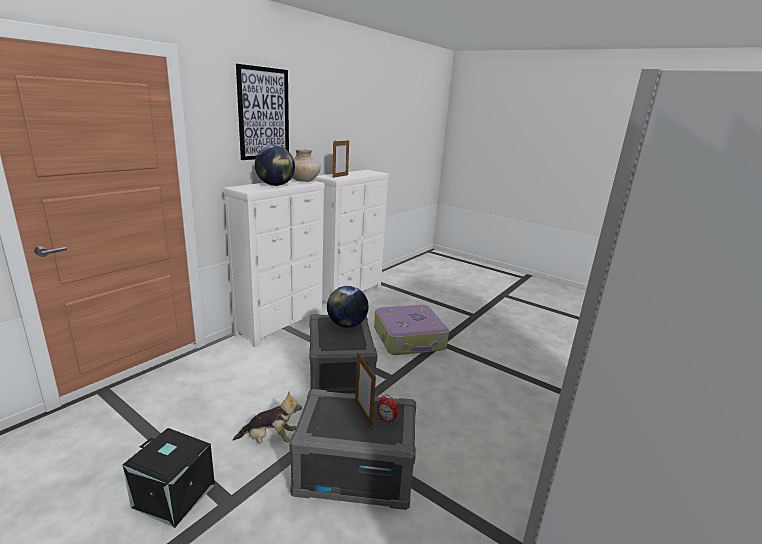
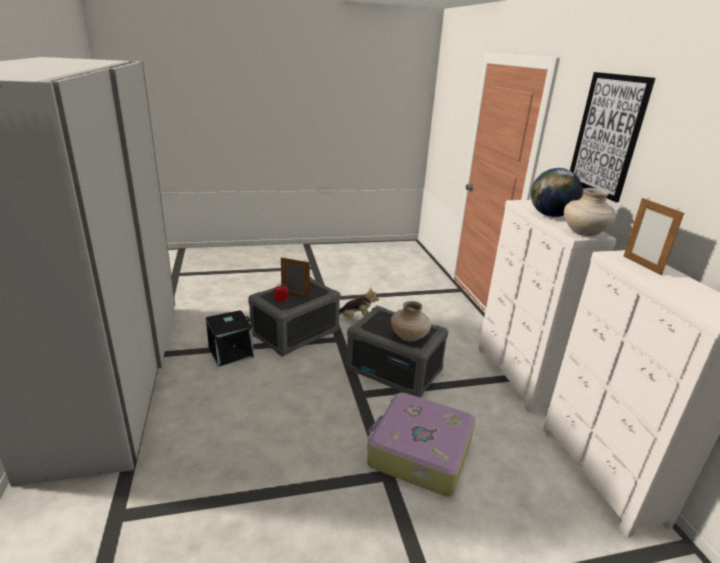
camera: 130 degrees right, 5 degrees up
black storage box [123,428,215,528] -> black storage box moved to [206,310,254,367]
plush toy [233,391,302,443] -> plush toy turned 120 degrees counterclockwise [339,288,379,319]
globe [327,286,369,328] -> beige vase [391,301,431,342]

